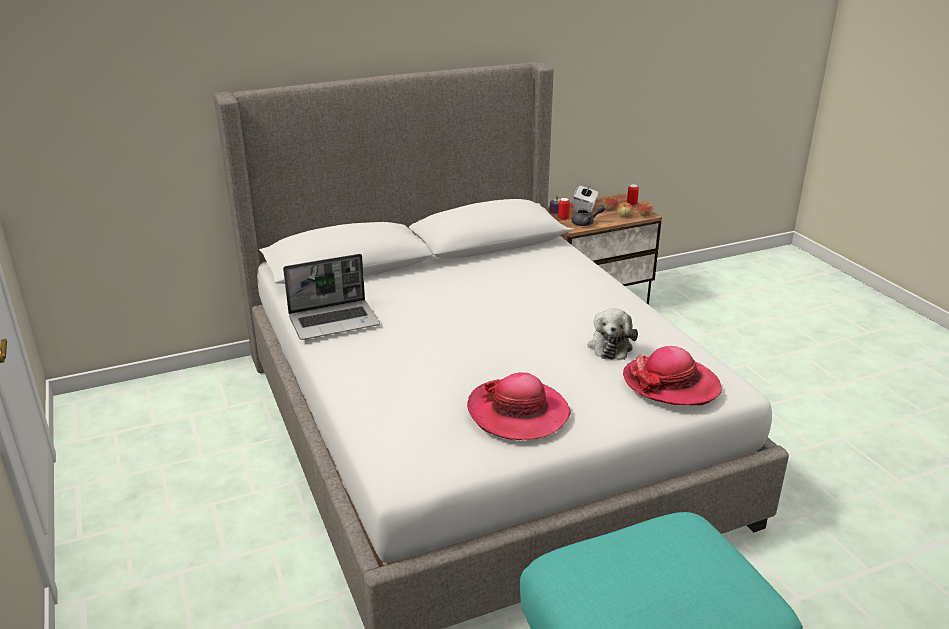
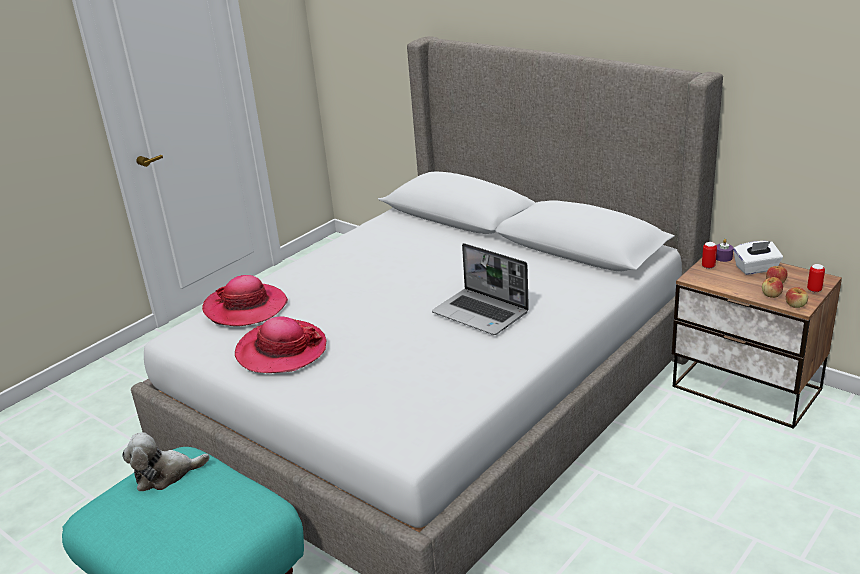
camera: 65 degrees right, 0 degrees up
laptop [283,254,380,340] -> laptop moved to [432,243,529,335]
grey teapot [571,205,605,226] -> none
plush toy [587,308,638,360] -> plush toy moved to [122,433,210,491]
hat [623,346,722,405] -> hat moved to [202,275,288,326]

